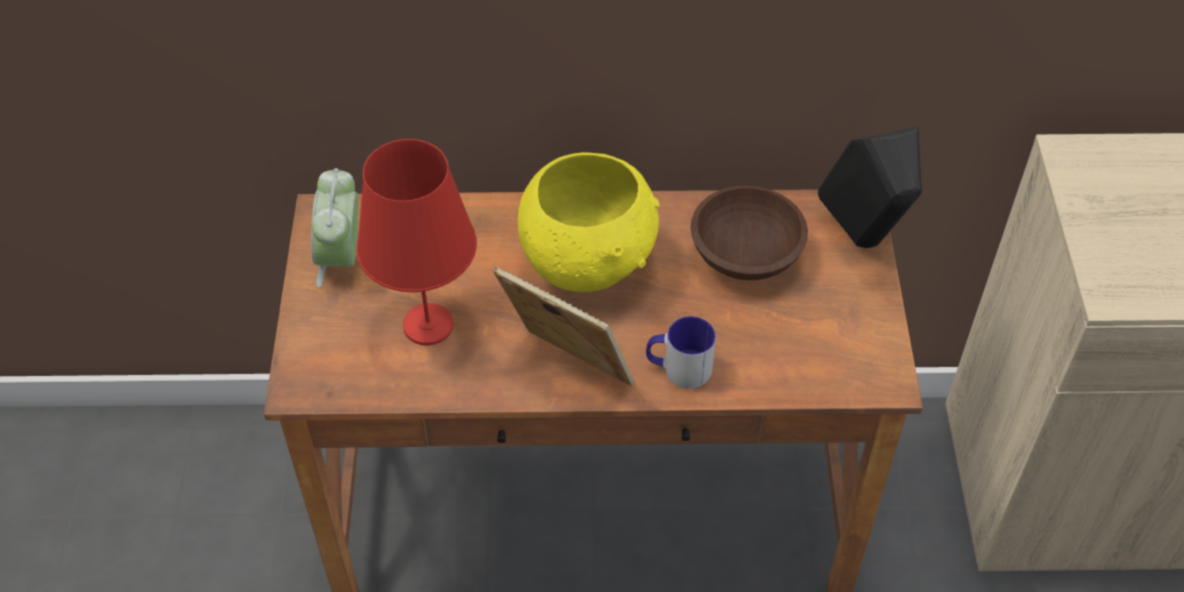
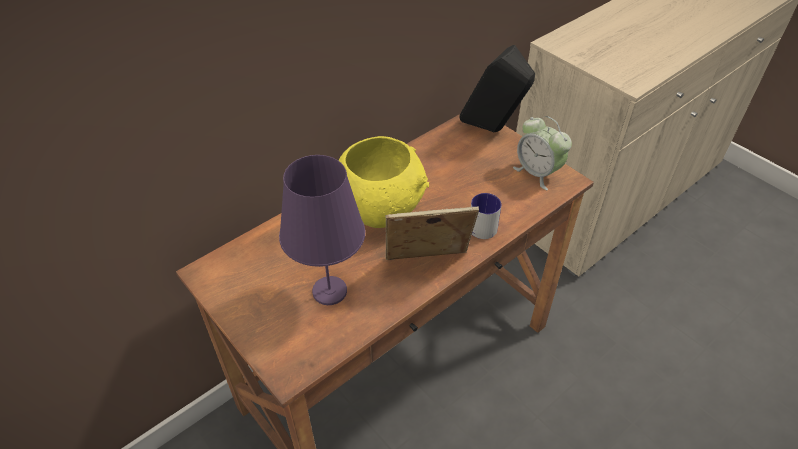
camera: 40 degrees left, 5 degrees down
alarm clock [311,168,358,287] -> alarm clock moved to [513,116,572,190]
red table lamp [356,139,477,346] -> purple table lamp [279,155,365,305]
brown bowl [691,186,808,280] -> none

